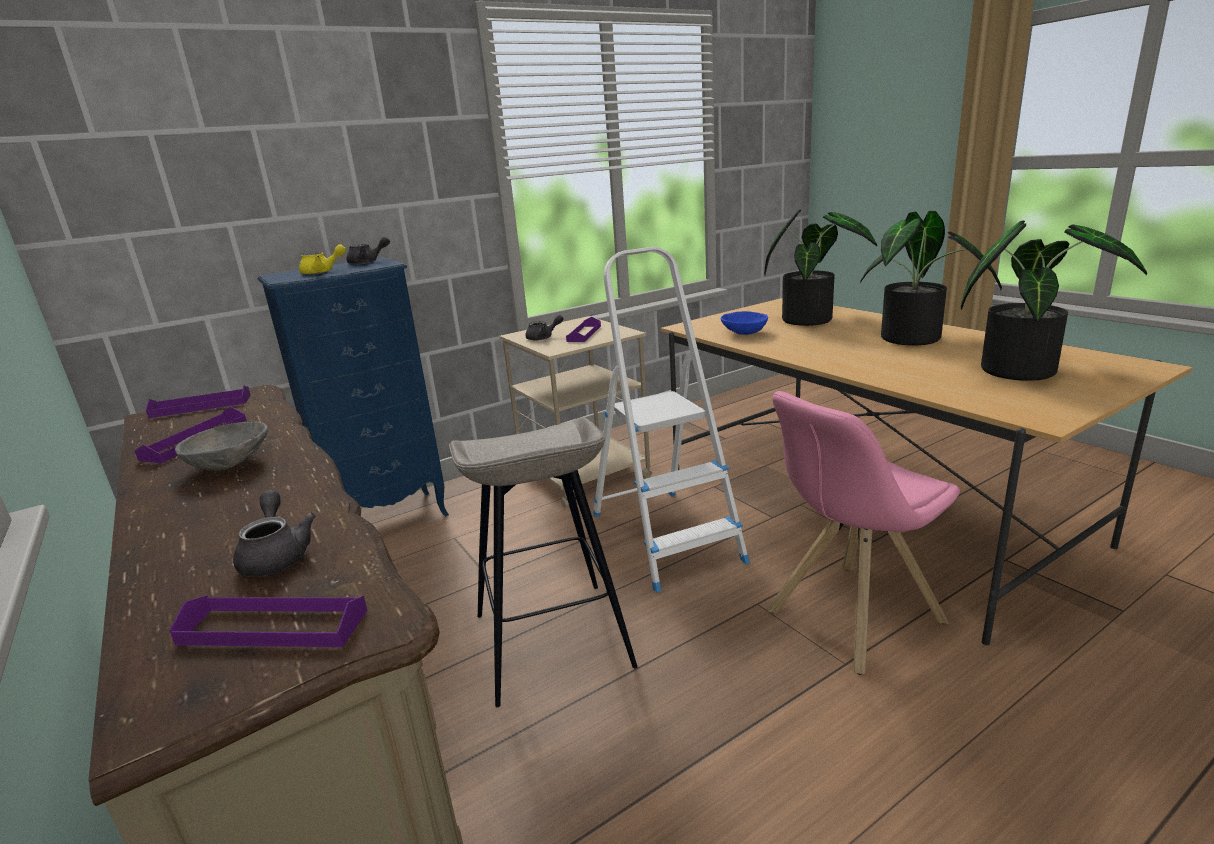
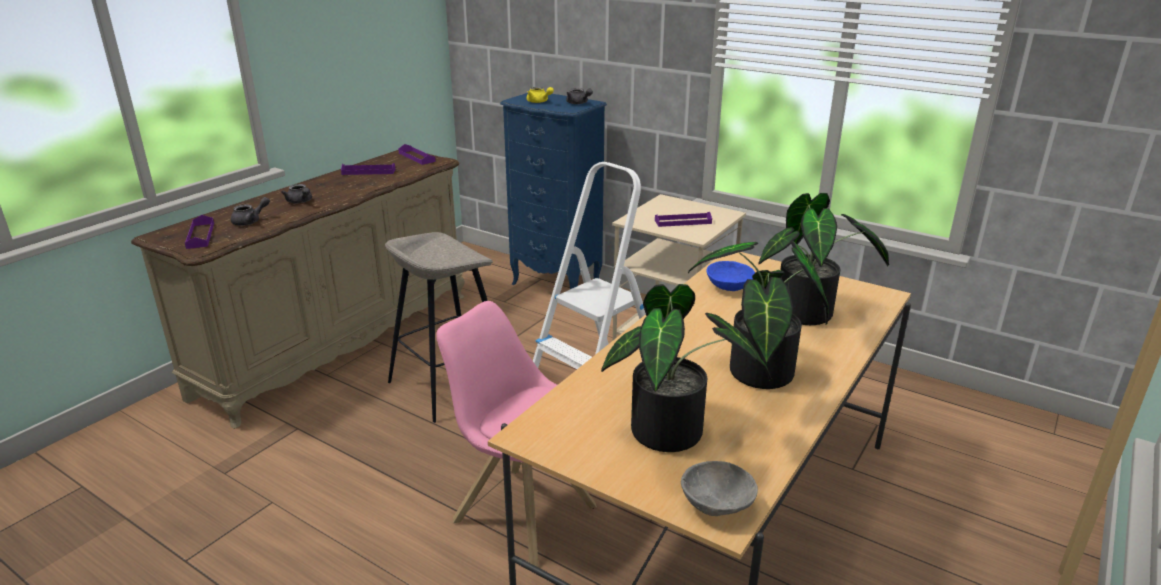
camera: 65 degrees right, 5 degrees up
grey bowl [175,422,268,471] -> grey bowl moved to [681,461,758,516]
grey teapot [525,315,563,341] -> grey teapot moved to [281,184,312,203]

